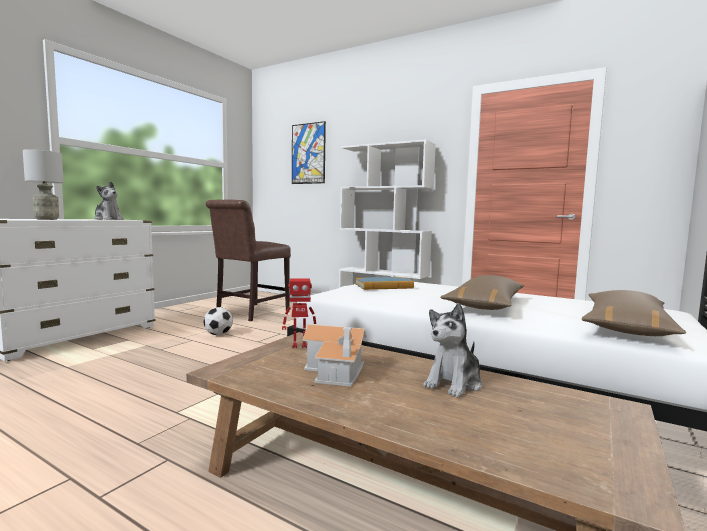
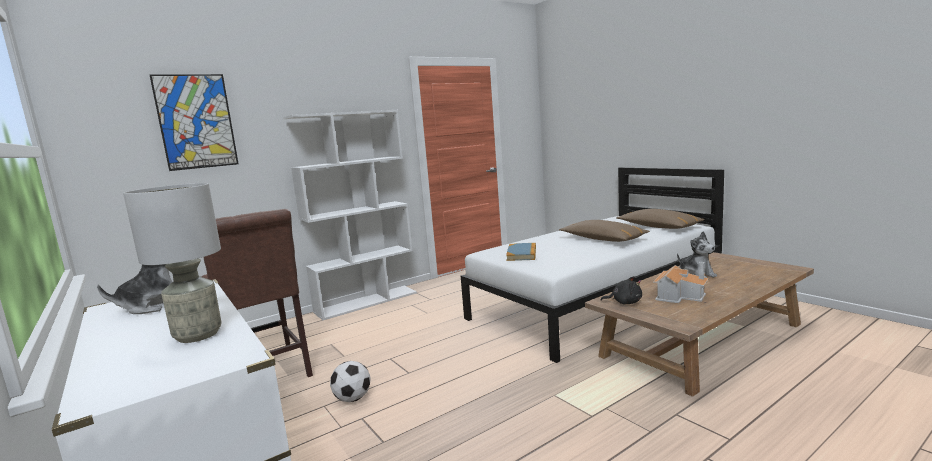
camera: 65 degrees left, 5 degrees up
toy robot [282,278,316,348] -> black plush toy [601,276,642,304]

